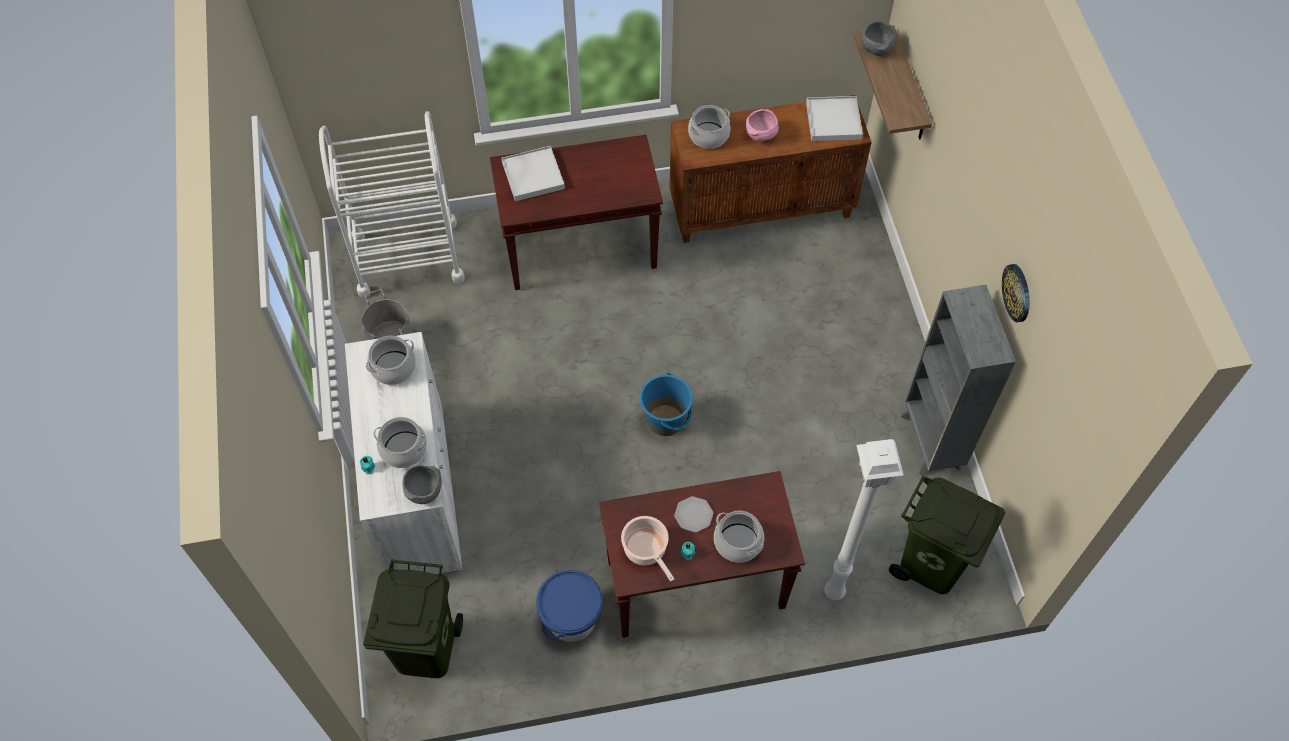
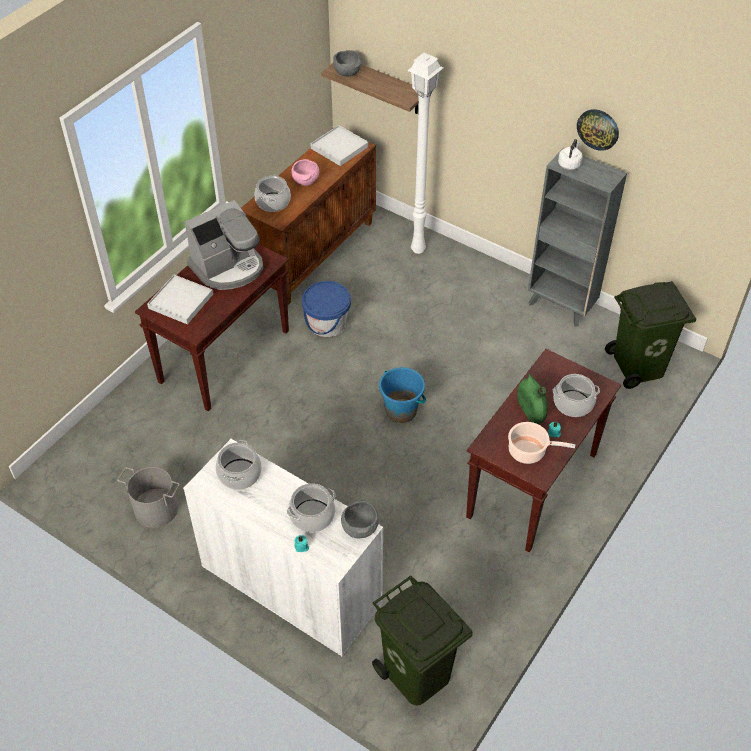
camera: 45 degrees left, 10 degrees down
white cart [319,111,465,298] -> none
blue bucket [536,570,603,642] -> blue bucket moved to [302,281,351,337]
plate [674,496,714,532] -> green vase [517,373,548,424]
white floor lamp [824,439,904,600] -> white floor lamp moved to [407,53,443,254]
none -> coffee machine [184,200,263,290]
none -> white kettle [558,139,583,170]

